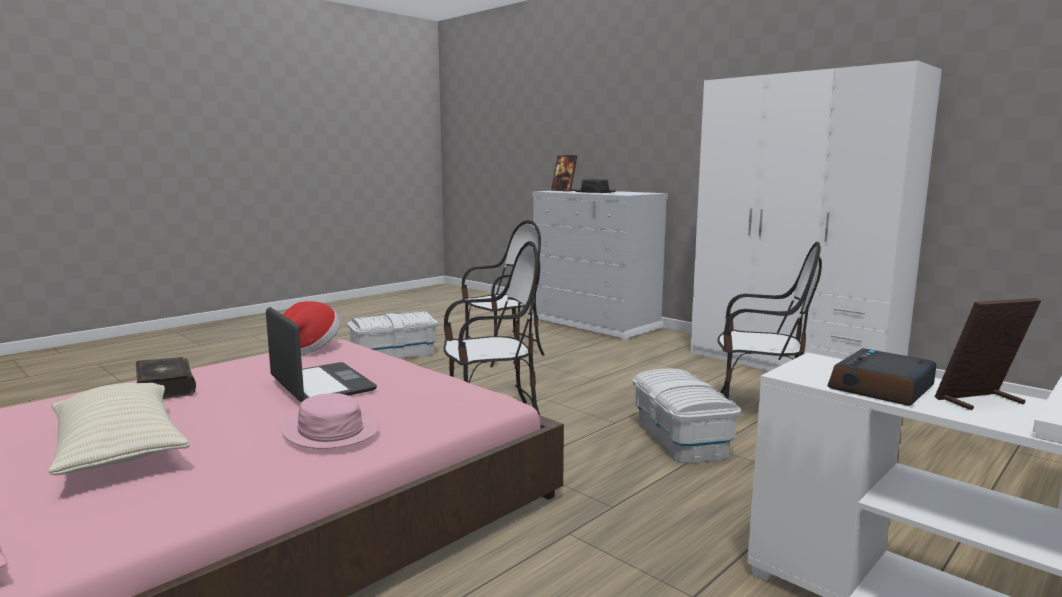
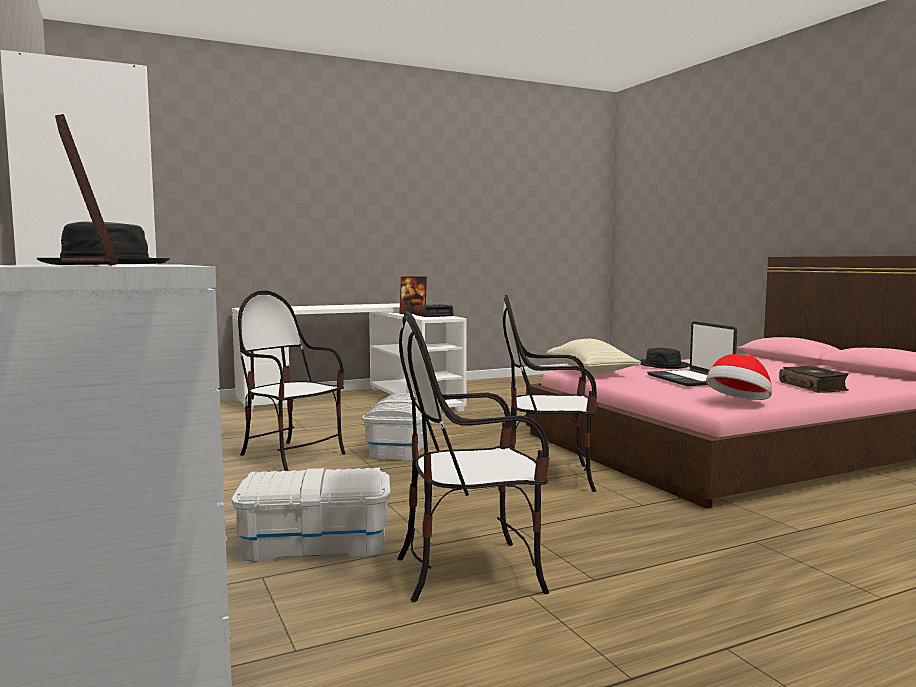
camera: 160 degrees left, 5 degrees down
beige pillow [49,383,190,475] -> beige pillow moved to [546,339,641,374]
pink hat [281,393,379,449] -> black hat [640,348,690,369]
white storage box [347,311,438,358] -> white storage box moved to [231,468,390,562]

